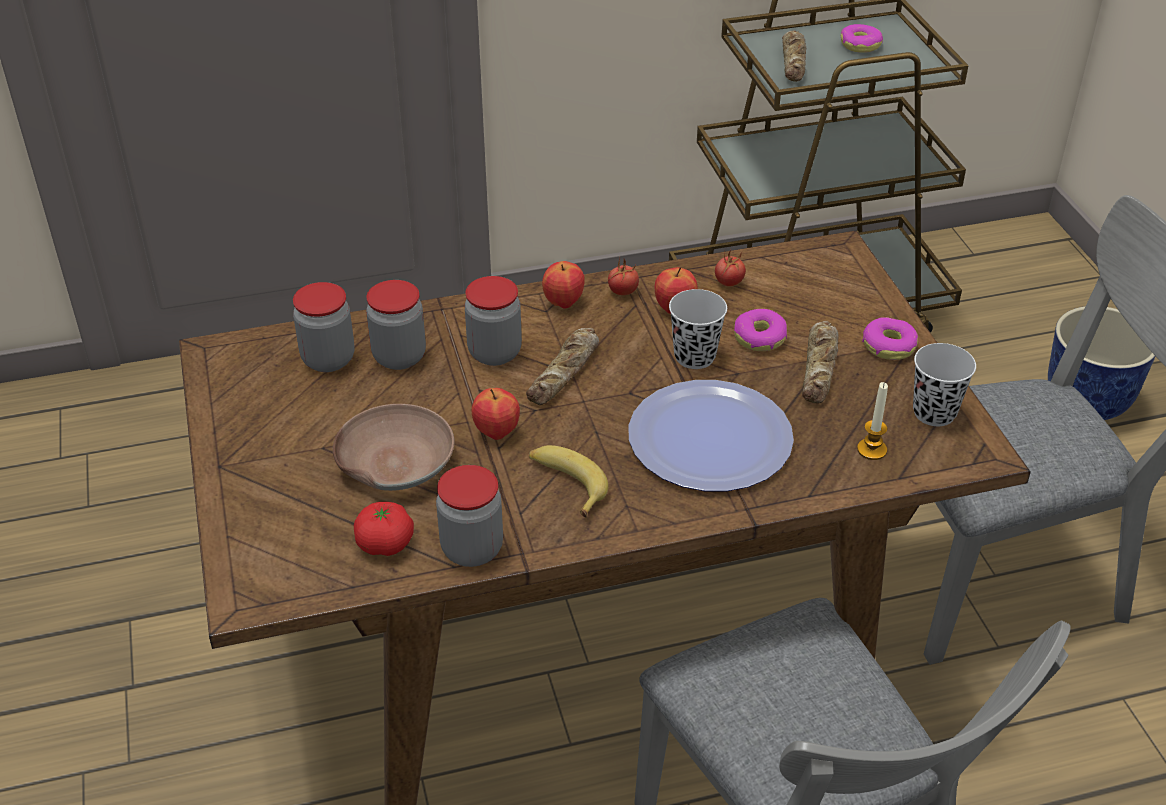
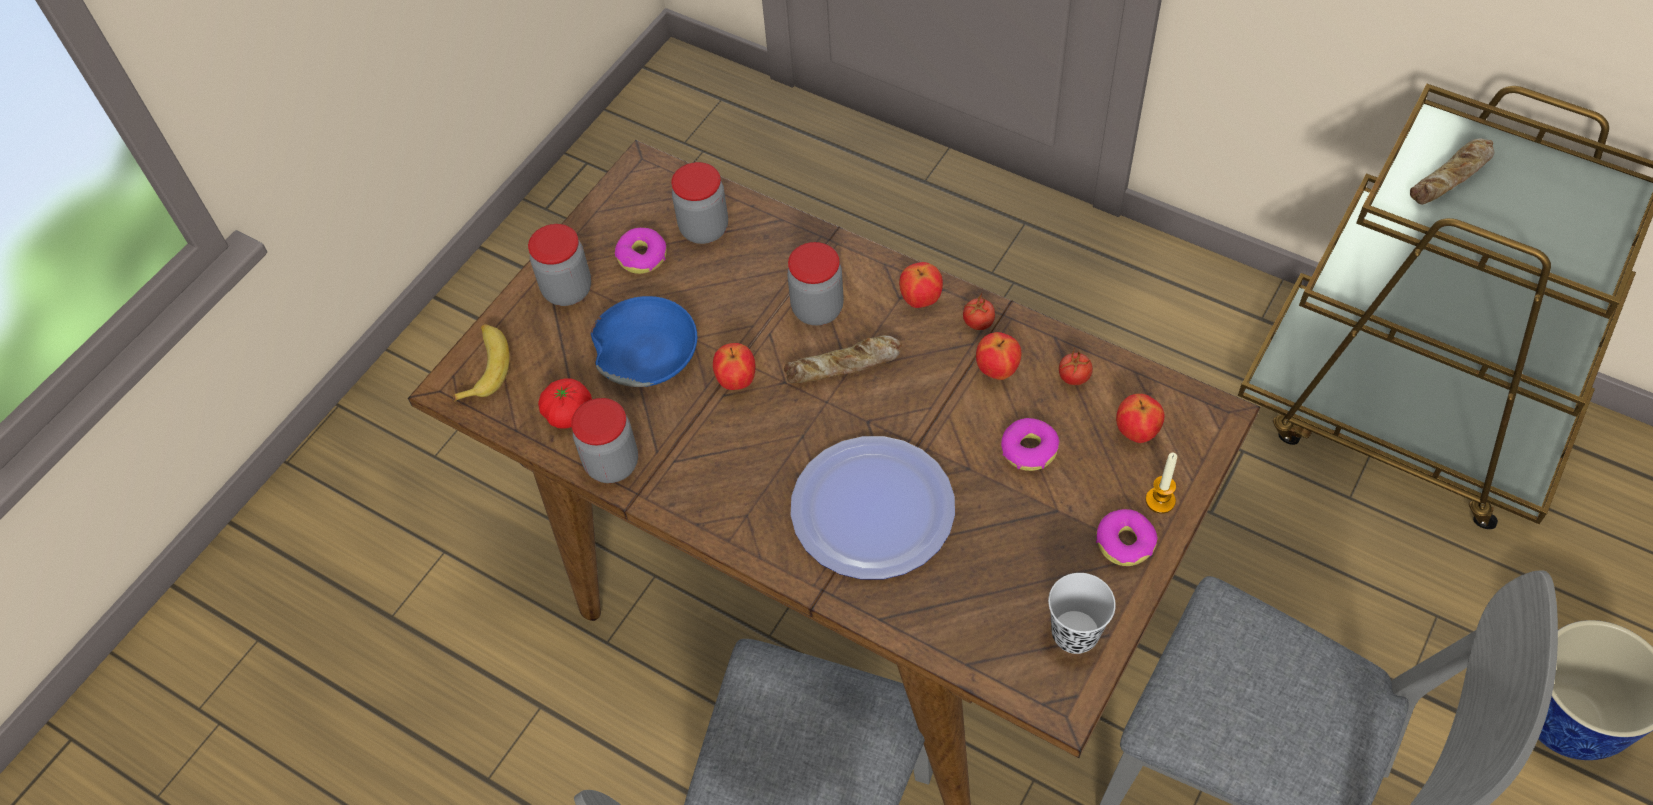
camera: 50 degrees right, 15 degrees up
brown bowl [333,404,454,491] -> blue bowl [591,296,697,387]
jar [366,280,426,370] -> jar moved to [528,224,591,306]
banana [529,445,608,517] -> banana moved to [453,324,510,402]
black cup [669,289,727,369] -> none
bread [802,321,839,404] -> none
donut [841,24,883,53] -> donut moved to [615,228,667,274]
candle [857,382,888,460] -> candle moved to [1145,453,1177,513]
none -> apple [1116,394,1165,443]

